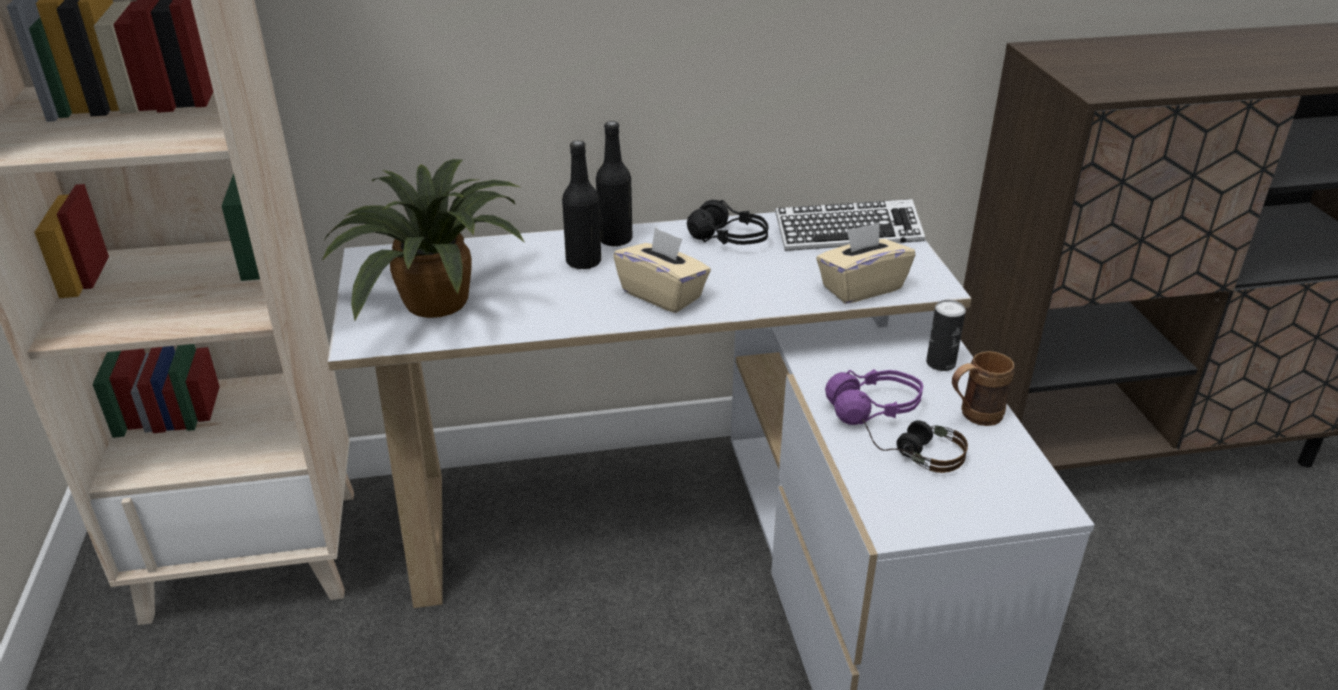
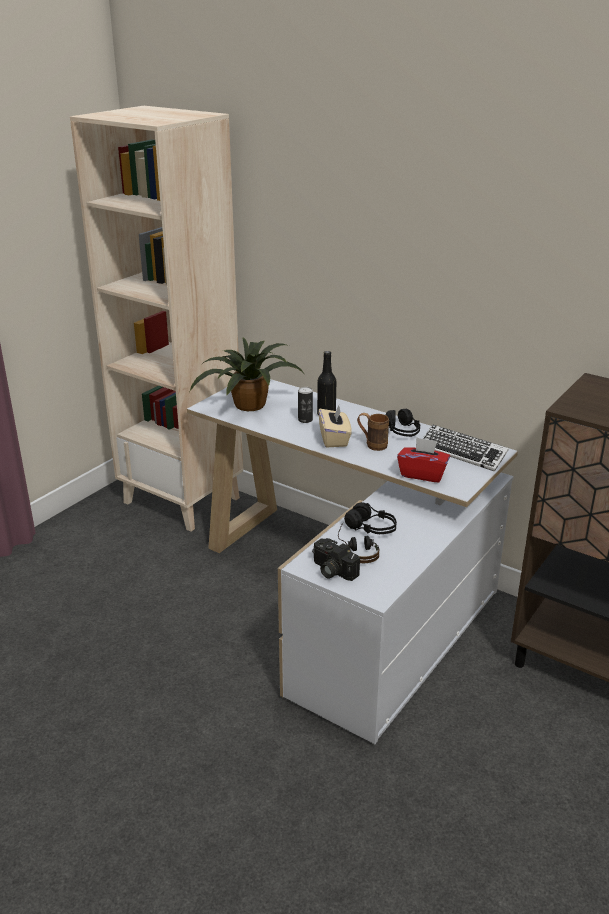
camera: 45 degrees right, 5 degrees down
black bottle [596,121,633,247] -> none
beige tissue box [816,223,915,304] -> red tissue box [397,437,450,482]
purple headphones [825,369,923,425] -> black headphones [344,502,397,534]
can [926,300,966,371] -> can moved to [298,387,313,423]
brown mug [952,351,1015,426] -> brown mug moved to [357,413,389,451]
none -> camera [312,538,360,581]

